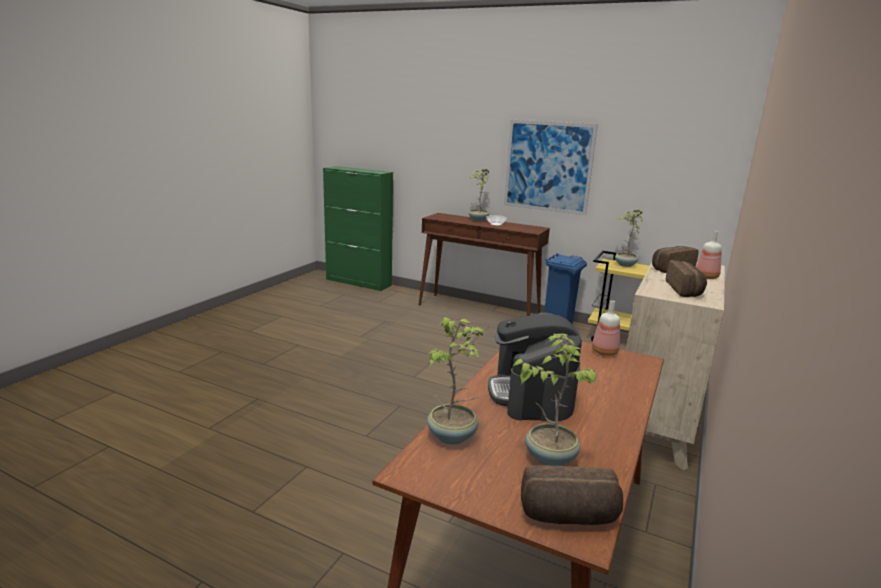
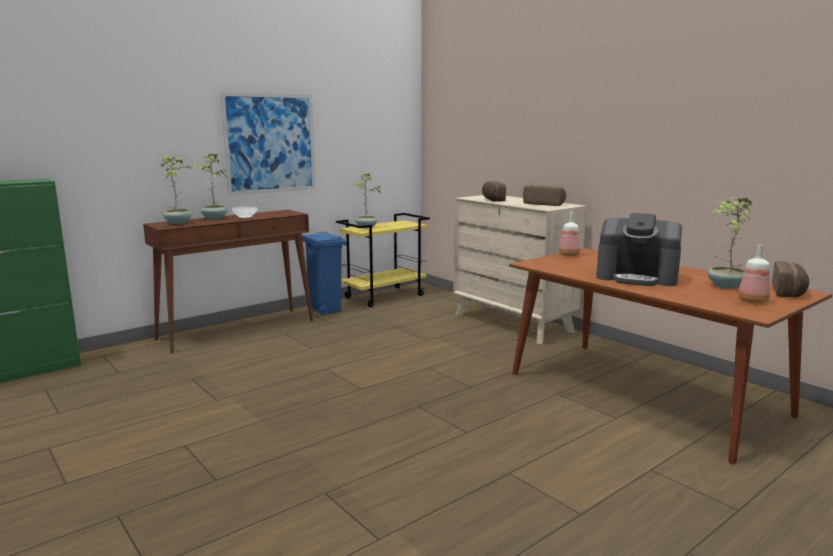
camera: 65 degrees left, 5 degrees down
potted plant [426,317,485,444] -> potted plant moved to [161,155,193,224]
bottle [696,231,722,279] -> bottle moved to [738,245,770,303]

